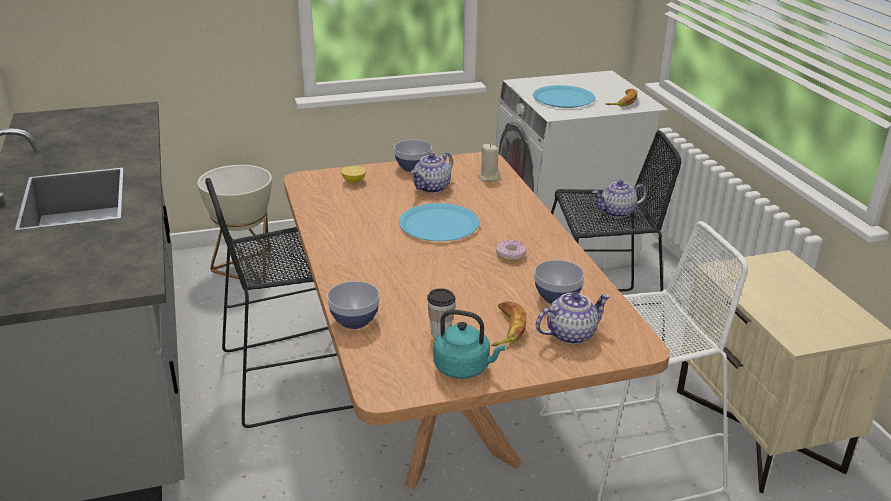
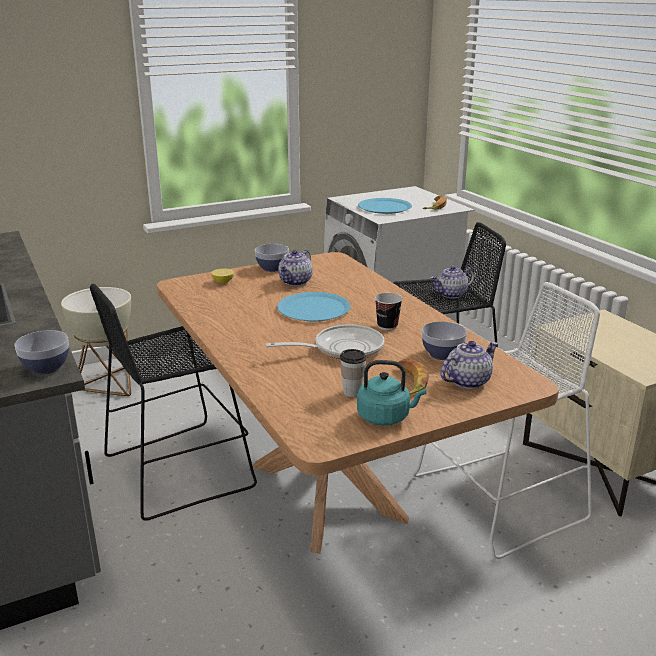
camera: 10 degrees left, 5 degrees down
bowl [327,281,380,329] -> bowl moved to [15,330,69,374]
beige candle [478,144,500,181] -> none
donut [496,240,527,261] -> cup [375,293,403,330]
none -> frying pan [265,324,384,359]

